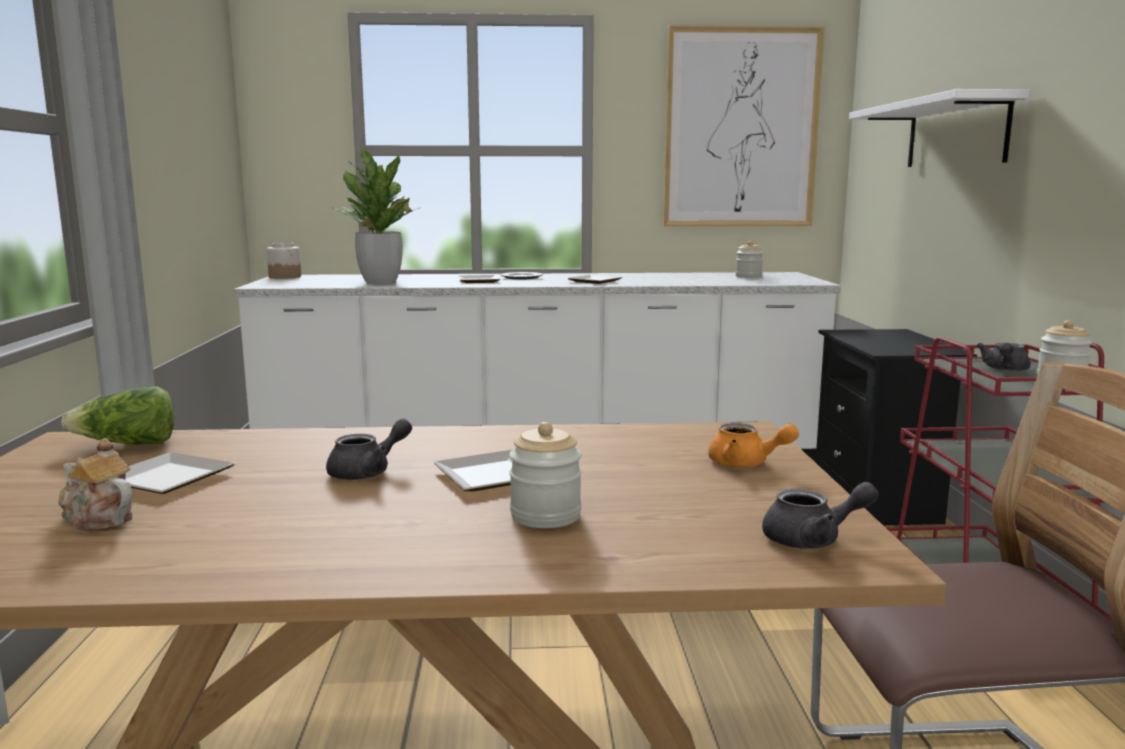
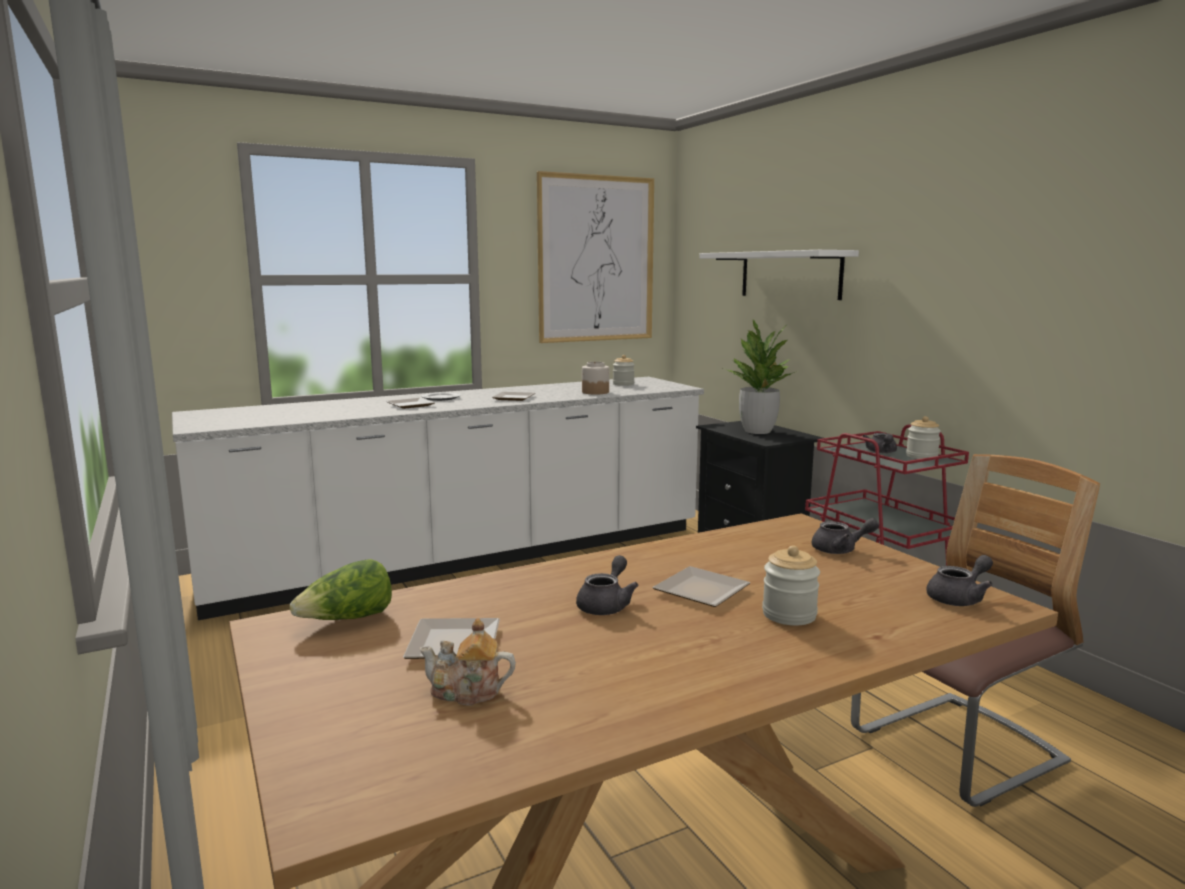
camera: 25 degrees left, 0 degrees up
jar [267,242,301,279] -> jar moved to [582,362,609,395]
potted plant [334,149,421,284] -> potted plant moved to [723,320,795,434]
orange teapot [708,423,799,467] -> grey teapot [812,518,879,554]

